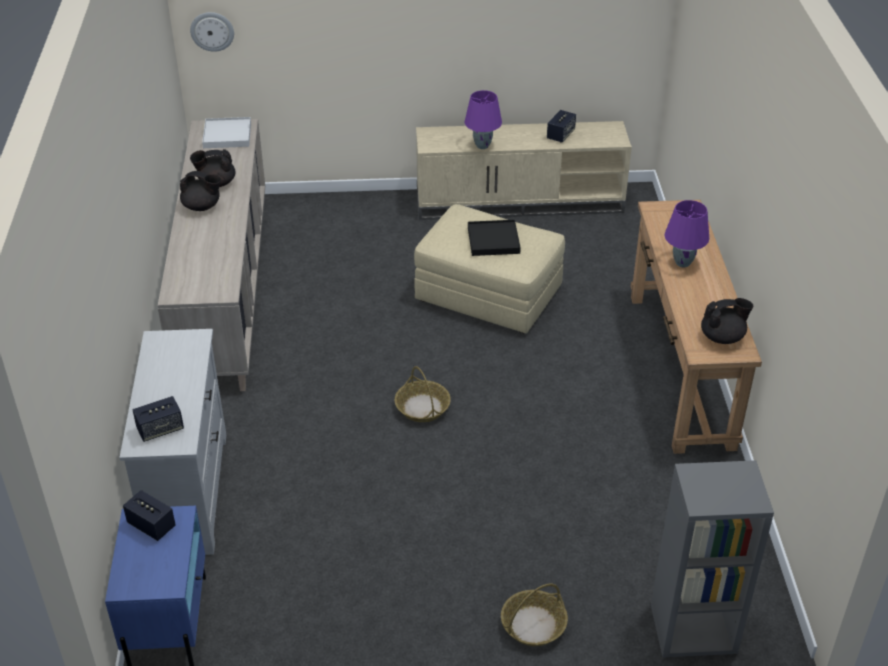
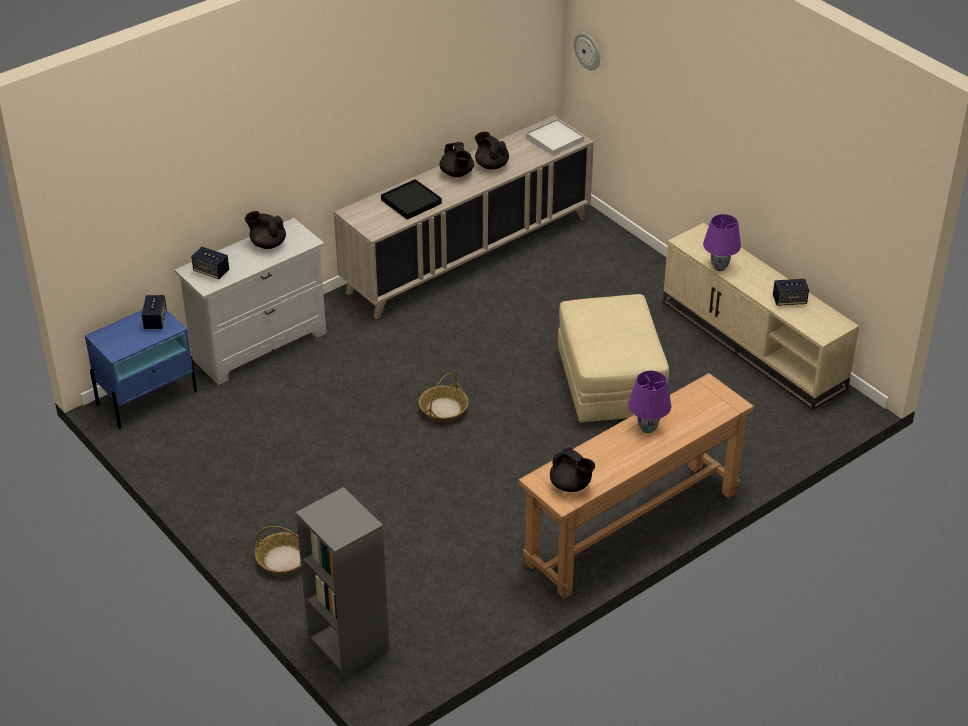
camera: 55 degrees right, 0 degrees up
black tray [468,220,521,256] -> black tray moved to [381,179,442,220]
none -> black teapot [245,211,286,249]

